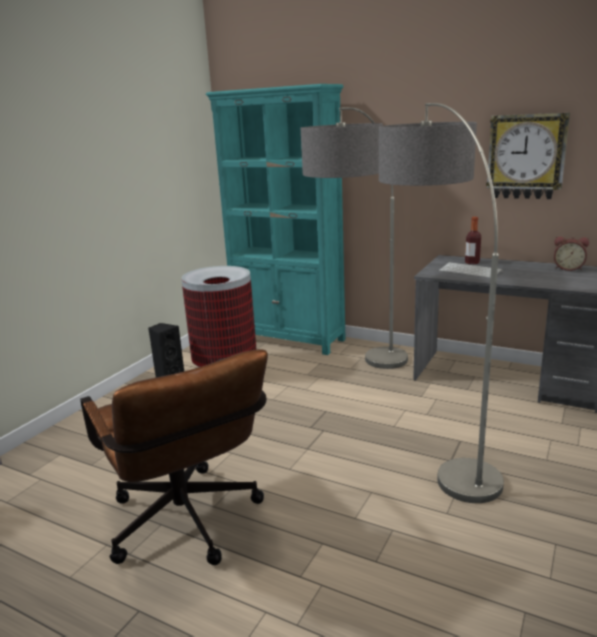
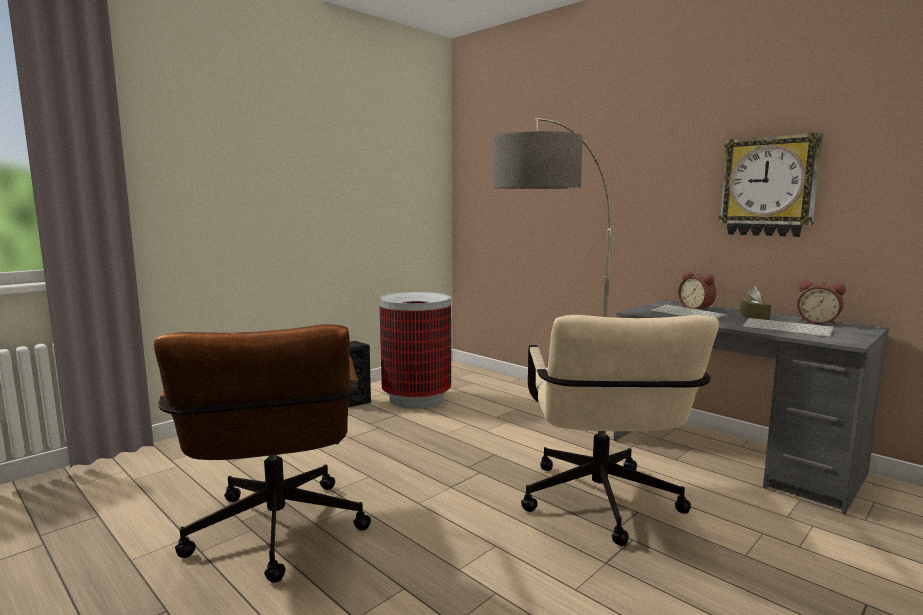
camera: 15 degrees right, 10 degrees down
turquoise bookcase [206,84,346,355] -> none
floor lamp [379,103,504,503] -> beige office chair [521,315,719,546]
bottle [465,217,481,264] -> alarm clock [678,271,716,311]
none -> brown tissue box [740,286,771,320]
none -> keyboard [742,318,833,337]

